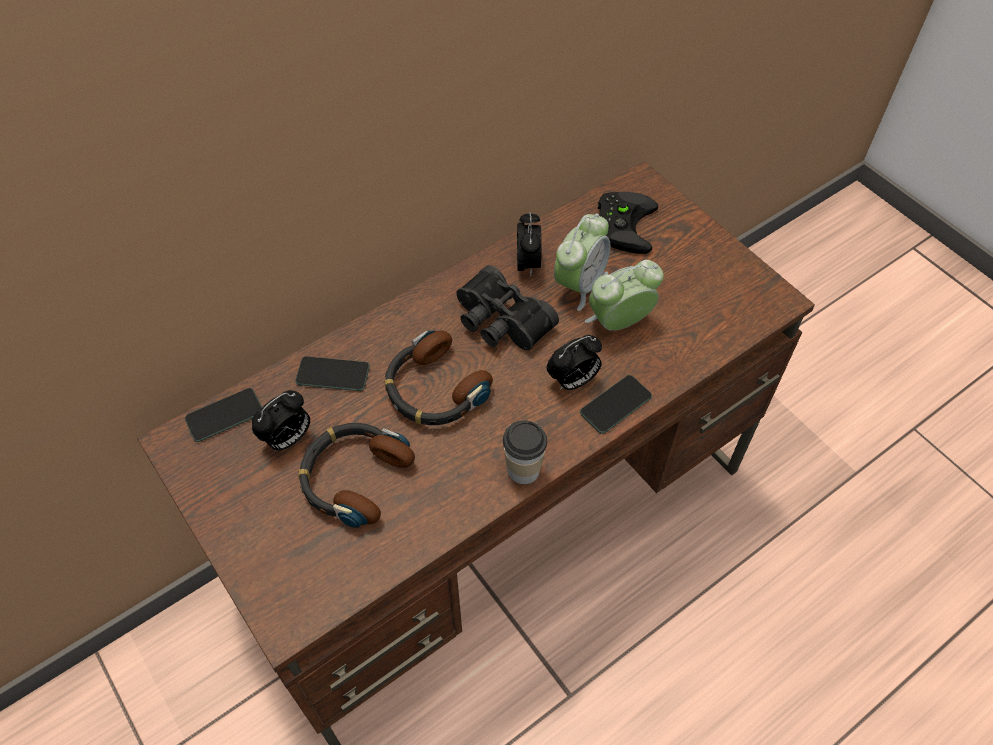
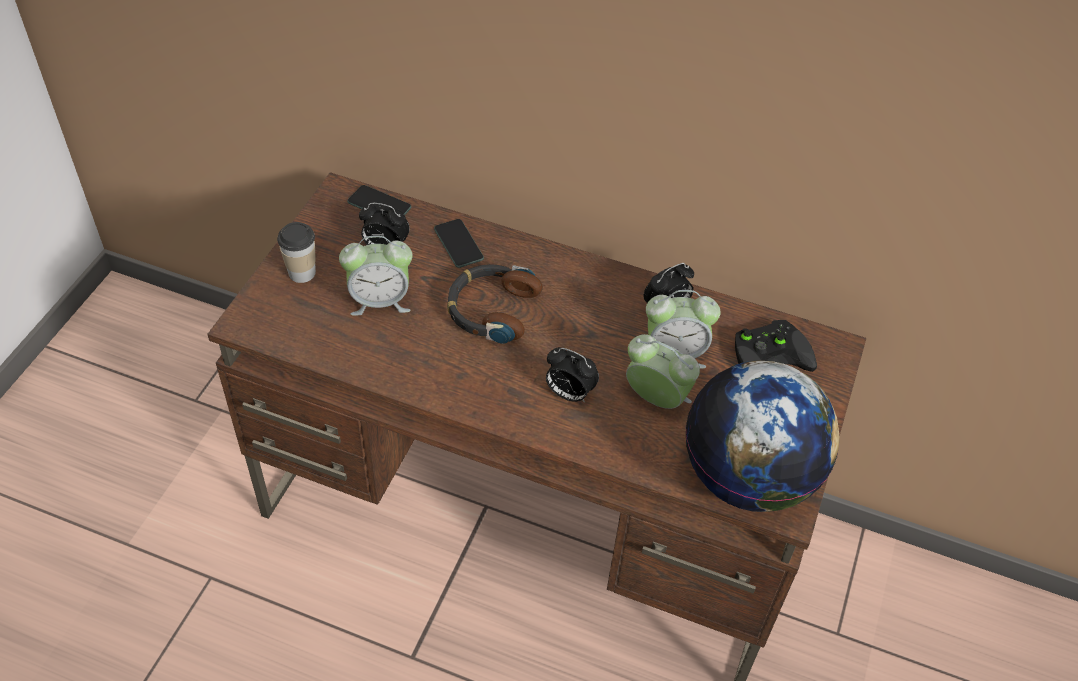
camera: 55 degrees right, 5 degrees down
headphones [298,423,415,528] -> alarm clock [339,236,412,316]
black binoculars [456,265,559,351] -> none
cup [503,420,547,484] -> cup moved to [277,222,316,283]
phone [580,375,652,434] -> none
none -> globe [686,360,840,512]

